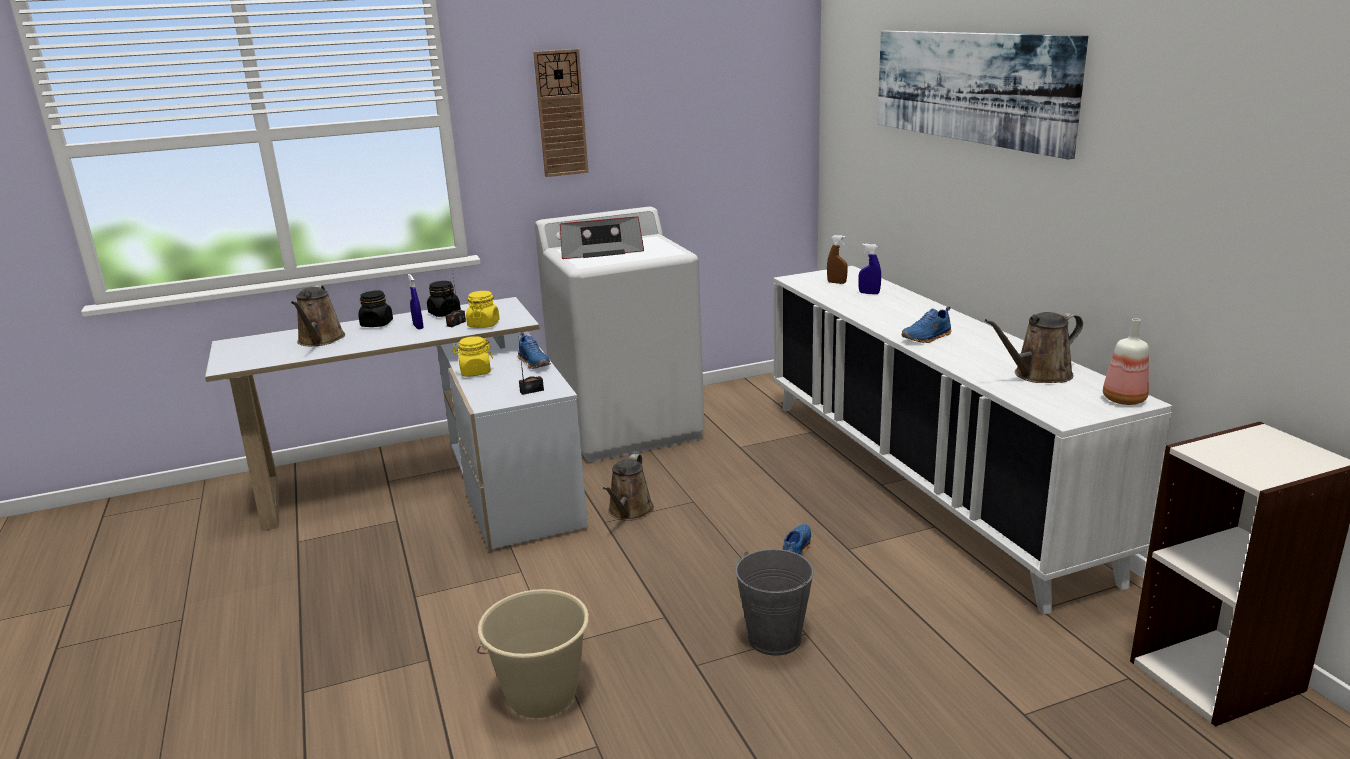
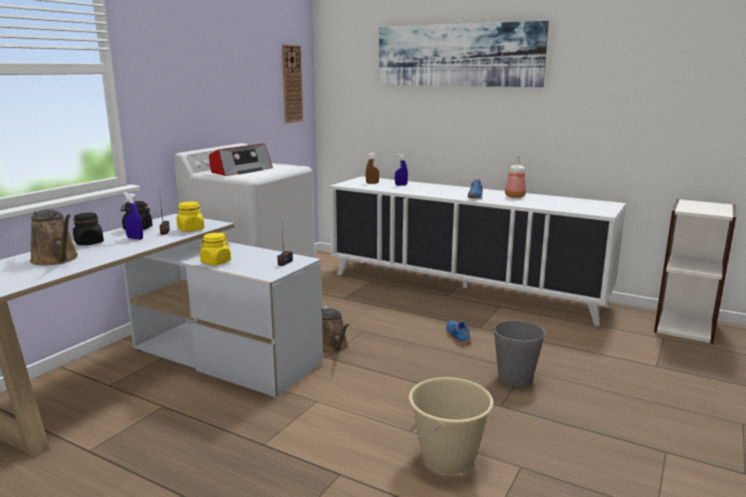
camera: 40 degrees left, 5 degrees down
blue shoe [518,332,551,369] -> none
wall clock [533,49,588,177] -> wall clock moved to [282,44,303,123]
brown watering can [985,312,1083,383] -> none
bottle [1103,318,1149,405] -> bottle moved to [505,155,526,198]

